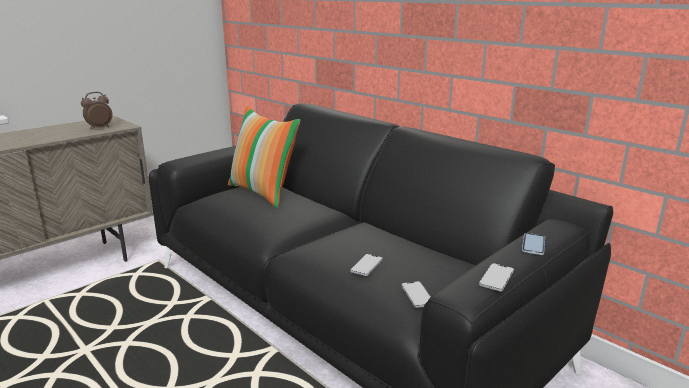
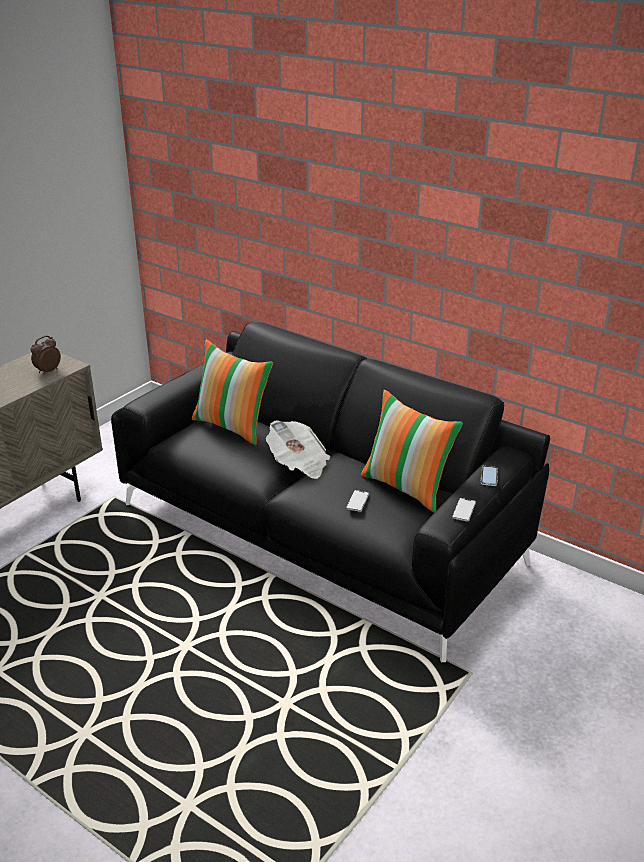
camera: 10 degrees left, 10 degrees up
phone [401,281,431,308] -> none
none -> newspaper [266,420,330,479]
none -> pillow [361,390,463,513]

